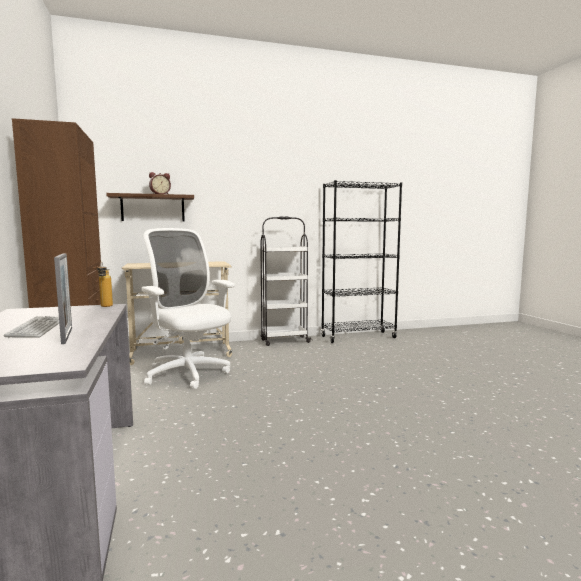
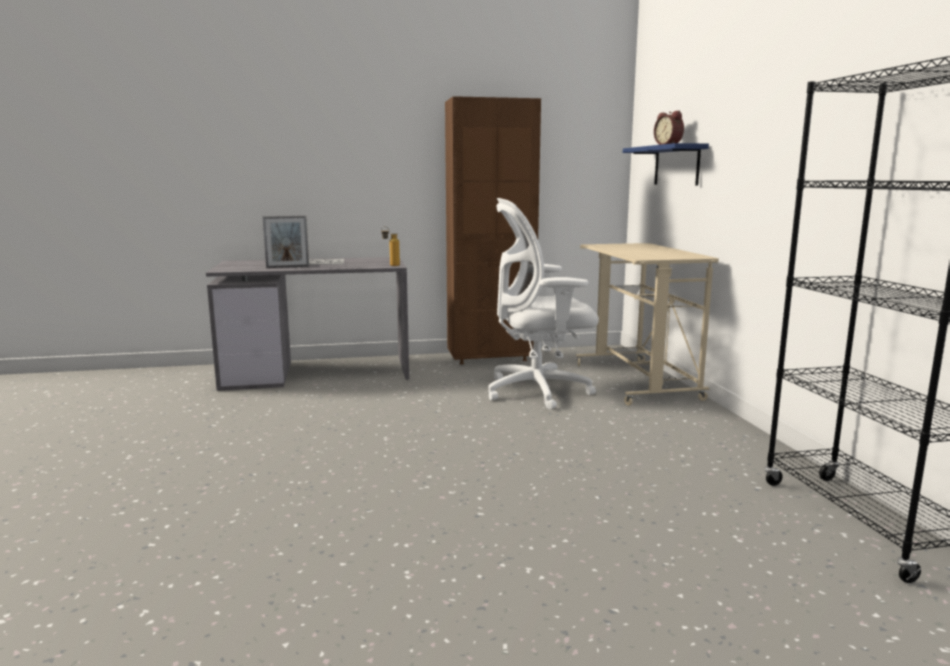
camera: 95 degrees right, 5 degrees up
brown shelf [106,193,194,221] -> blue shelf [623,143,709,185]
white office chair [142,228,235,389] -> white office chair turned 150 degrees counterclockwise [488,198,599,409]
white cart [260,216,313,346] -> none

